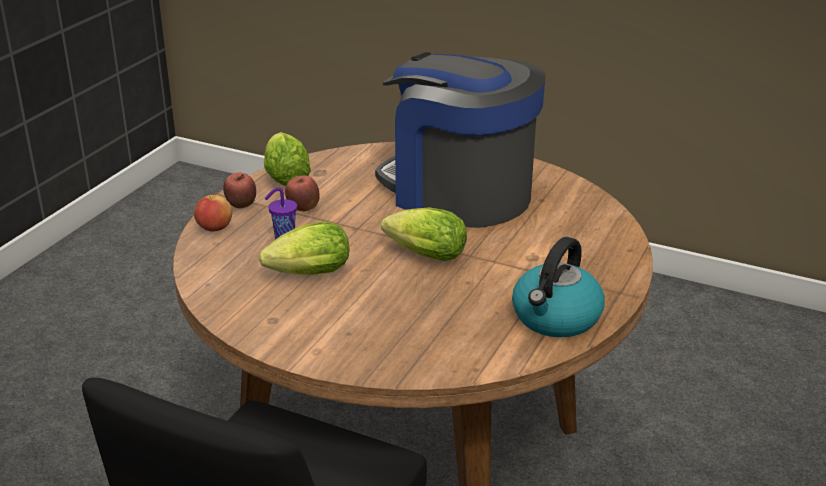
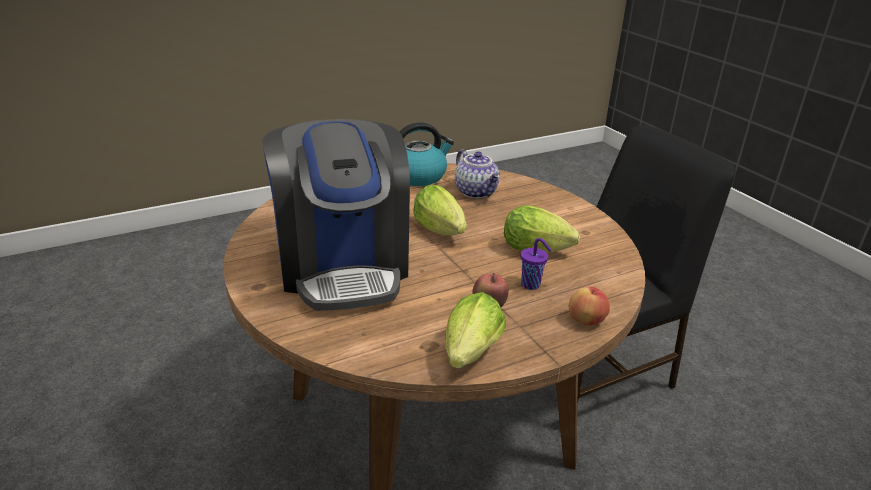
camera: 145 degrees left, 0 degrees up
apple [223,172,256,209] -> none
none -> teapot [455,149,500,199]

